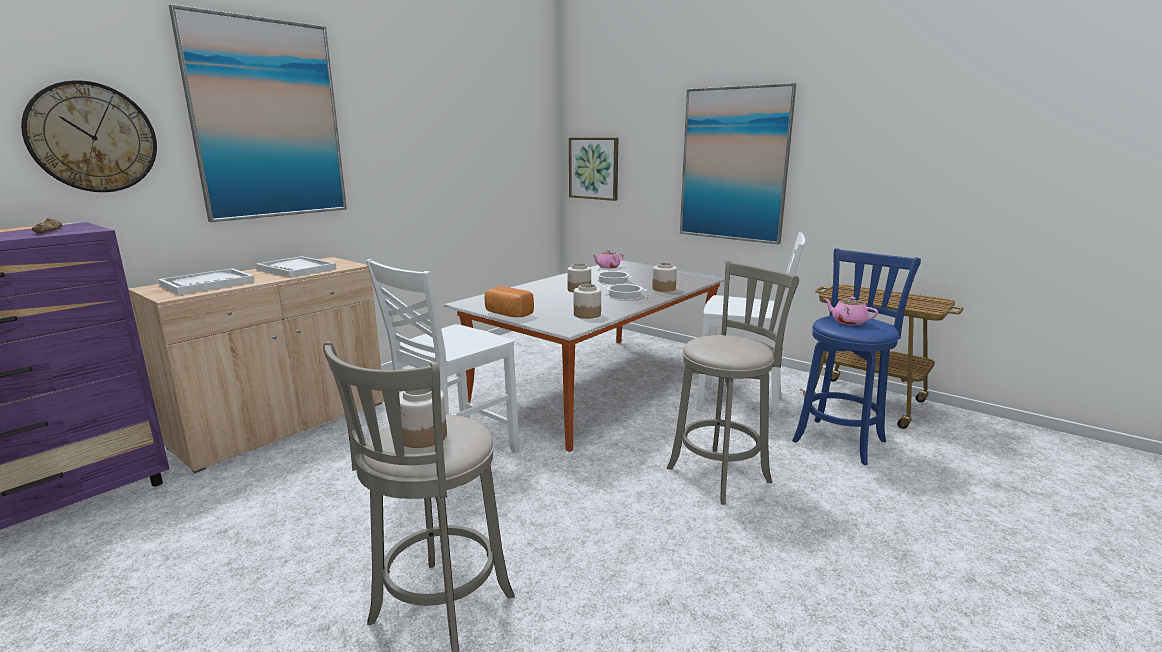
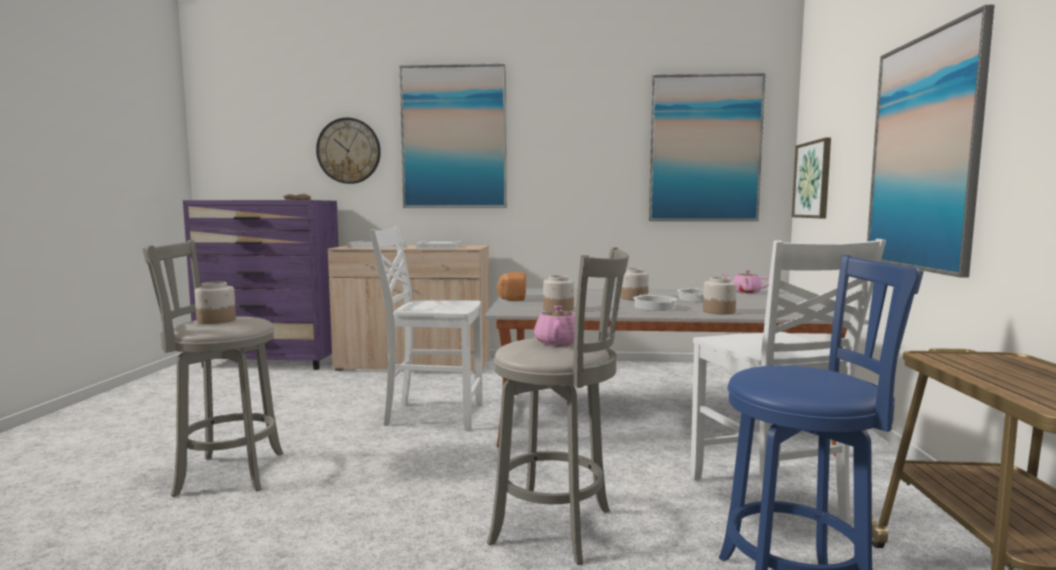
camera: 55 degrees right, 10 degrees down
pink teapot [824,297,878,325] -> pink teapot moved to [534,306,576,346]
none -> picture [649,73,766,221]

